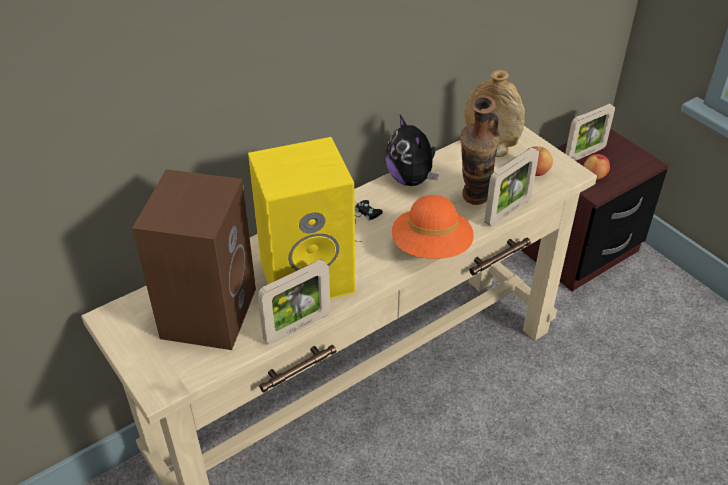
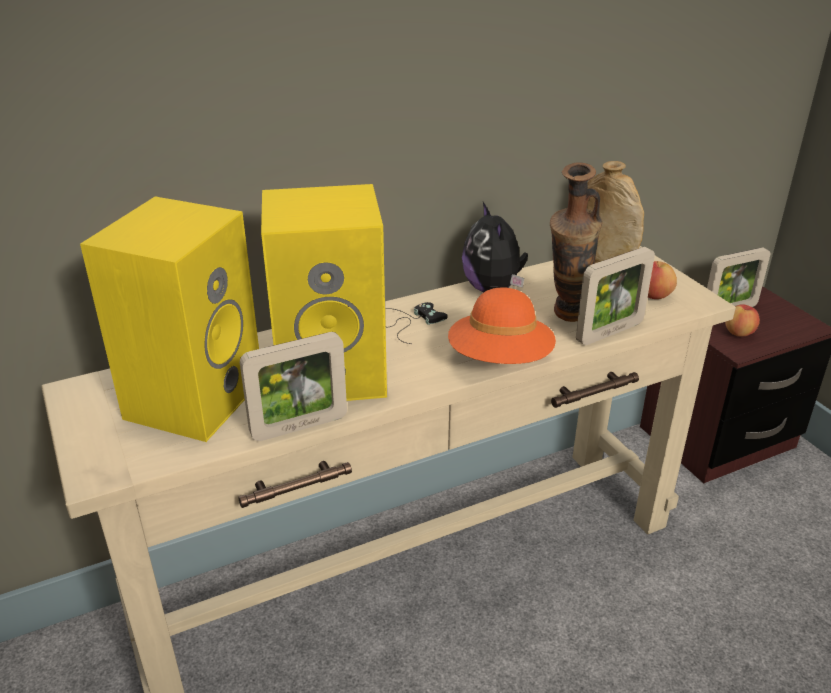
camera: 10 degrees right, 10 degrees down
brown speaker [132,169,256,350] -> yellow speaker [80,197,259,442]

